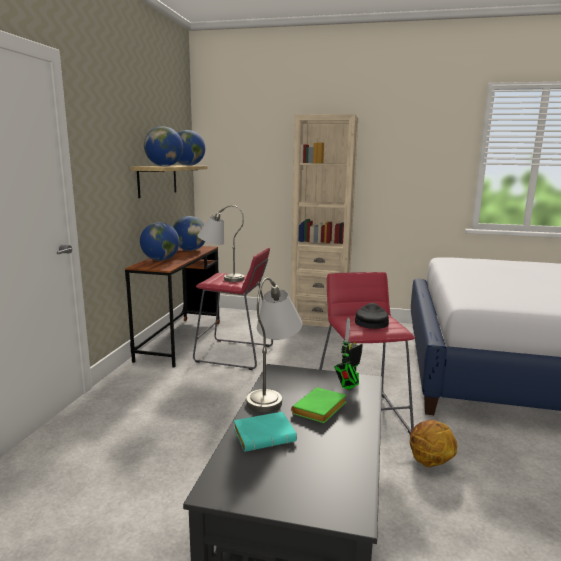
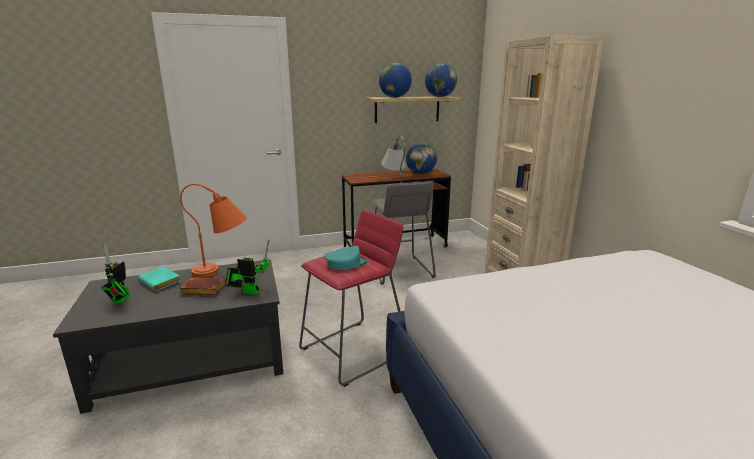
camera: 60 degrees right, 5 degrees up
globe [140,222,179,261] -> none
red stool [193,248,273,370] -> grey stool [372,181,436,285]
grey table lamp [246,277,302,413] -> orange table lamp [180,184,247,278]
green book [291,387,346,423] -> brown book [179,277,226,295]
black cap [355,303,389,329] -> turquoise cap [324,246,369,270]
basketball [410,420,457,467] -> none
none -> toy robot [101,243,131,303]

